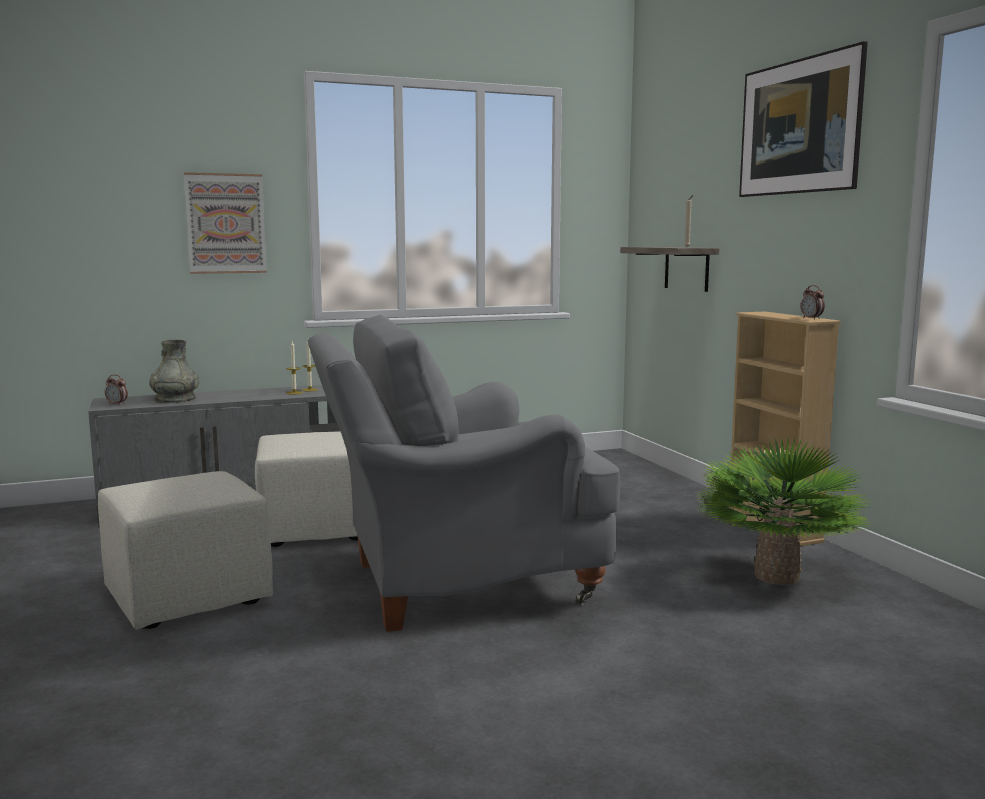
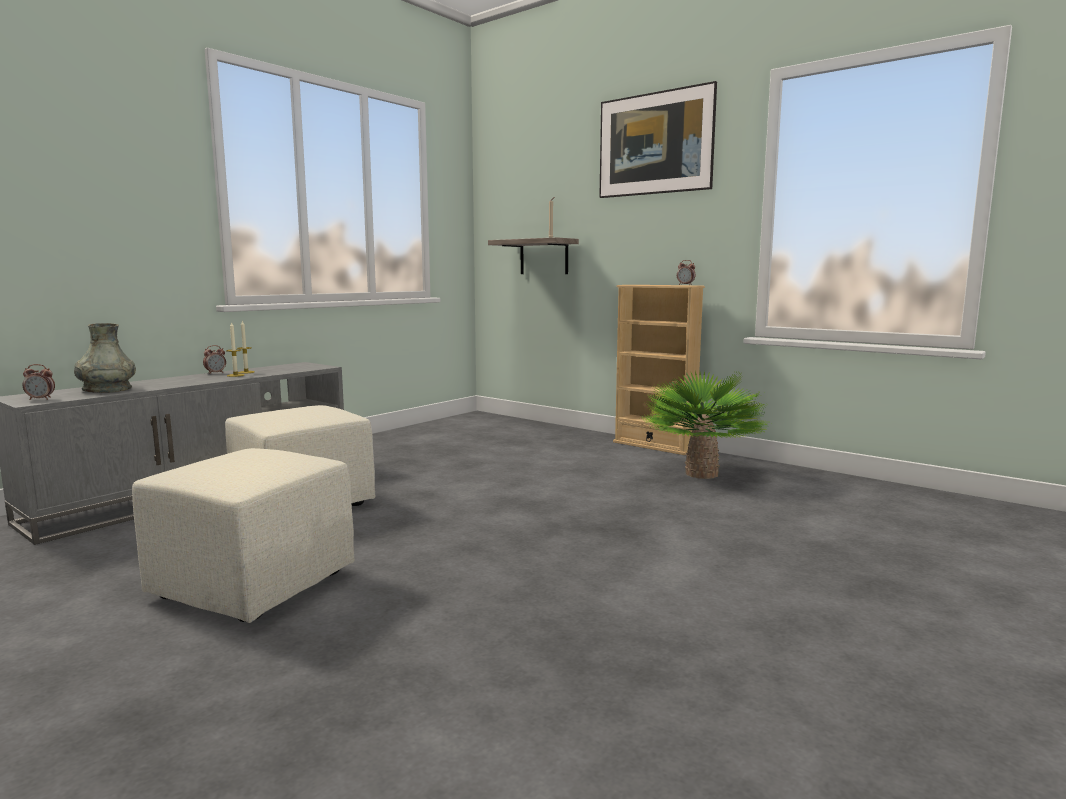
camera: 30 degrees left, 0 degrees up
picture [184,172,267,274] -> none
grey armchair [308,315,620,632] -> none
none -> alarm clock [203,345,226,374]

